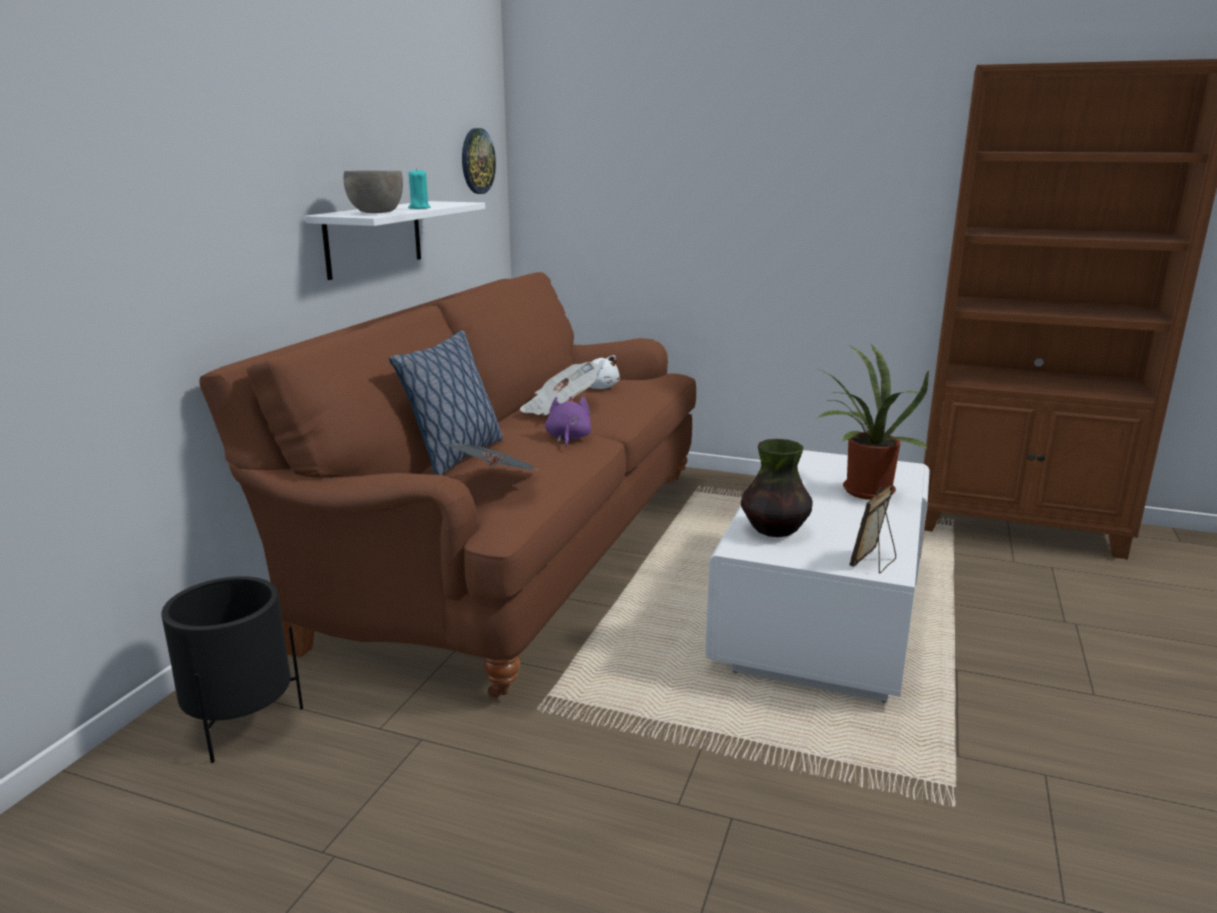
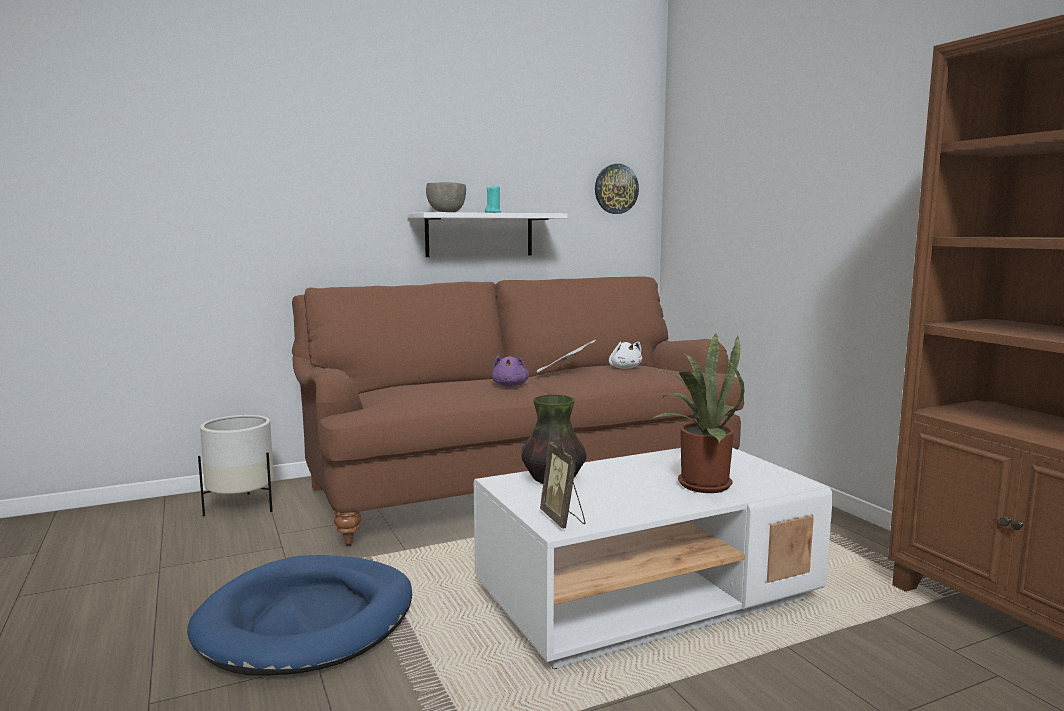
camera: 45 degrees right, 10 degrees down
black planter [161,576,303,763] -> white planter [198,415,274,517]
pillow [389,330,503,475] -> none
newspaper [445,444,537,470] -> none
purple plush toy [545,396,591,447] -> purple plush toy turned 135 degrees clockwise [492,356,529,387]
picture frame [849,486,896,574] -> picture frame turned 105 degrees counterclockwise [540,442,585,529]
none -> blue dog bed [187,555,412,676]

